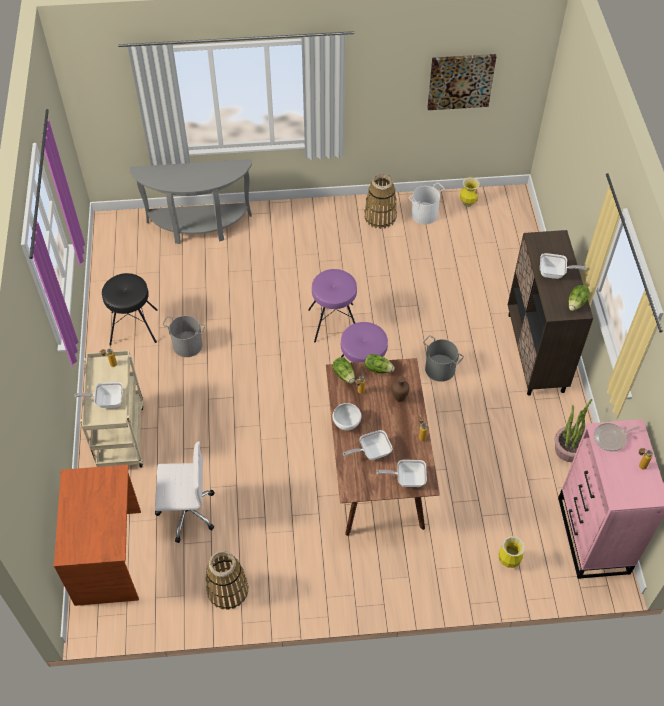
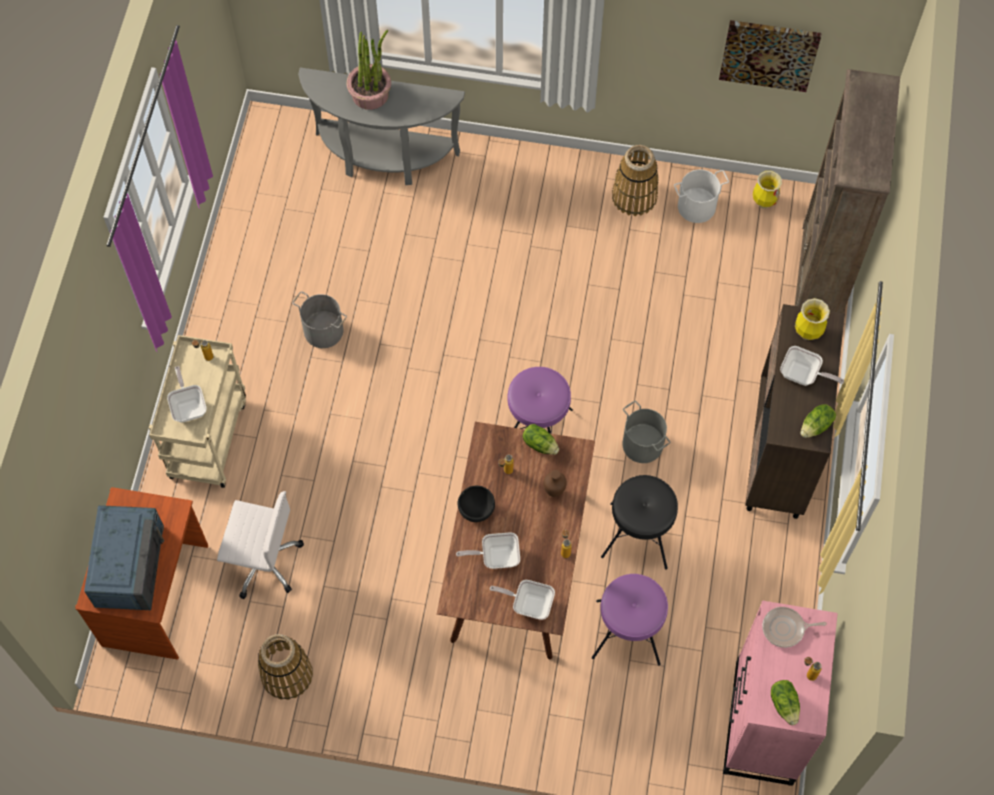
camera: 15 degrees right, 10 degrees up
frying pan [74,382,123,408] -> frying pan turned 60 degrees clockwise [167,366,207,423]
black stool [102,273,158,346] -> black stool moved to [601,475,678,570]
purple stool [308,269,357,342] -> purple stool moved to [592,574,668,666]
white bowl [332,403,362,431] -> black bowl [458,486,495,522]
lettuce [333,357,355,384] -> lettuce moved to [771,680,800,725]
vase [499,536,525,568] -> vase moved to [795,298,830,340]
potted plant [555,399,592,462] -> potted plant moved to [347,30,391,110]
none -> blue microwave [84,505,164,610]
none -> brown bookcase [795,69,900,313]

